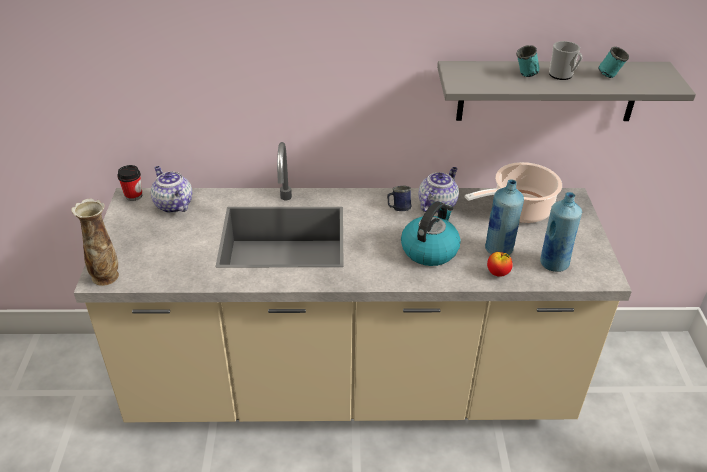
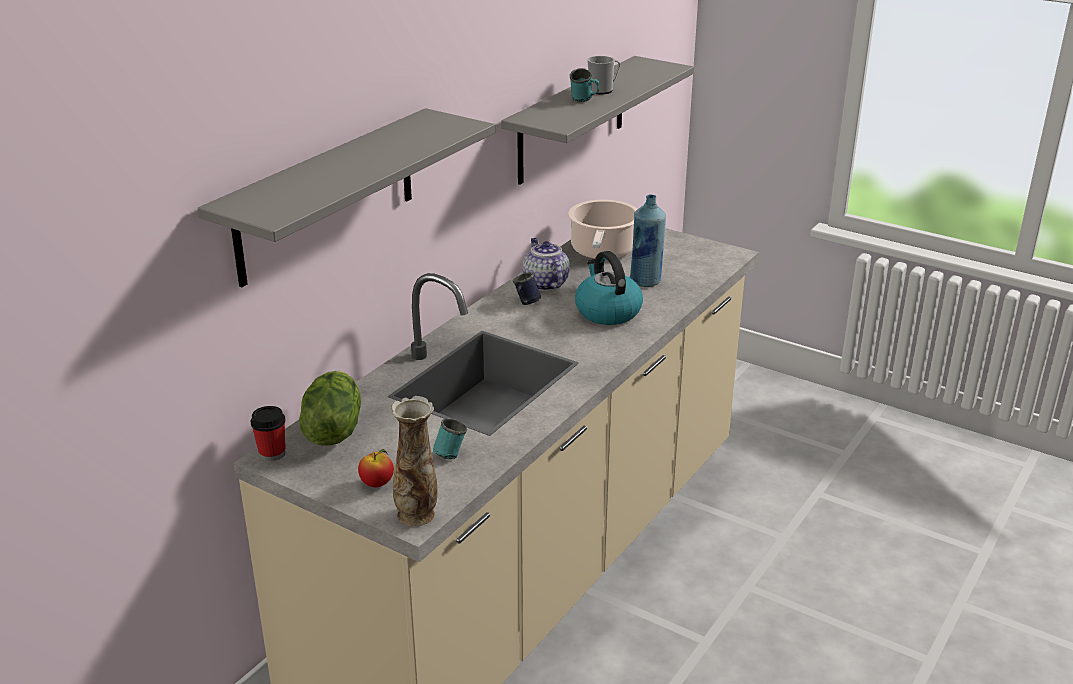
camera: 55 degrees left, 10 degrees down
teapot [151,166,192,213] -> lettuce [299,370,361,446]
apple [487,252,513,277] -> apple moved to [358,449,394,488]
blue bottle [540,192,583,272] -> none
turquoise mug [598,47,629,78] -> turquoise mug moved to [433,418,467,459]
none -> grey shelf [198,108,495,287]

